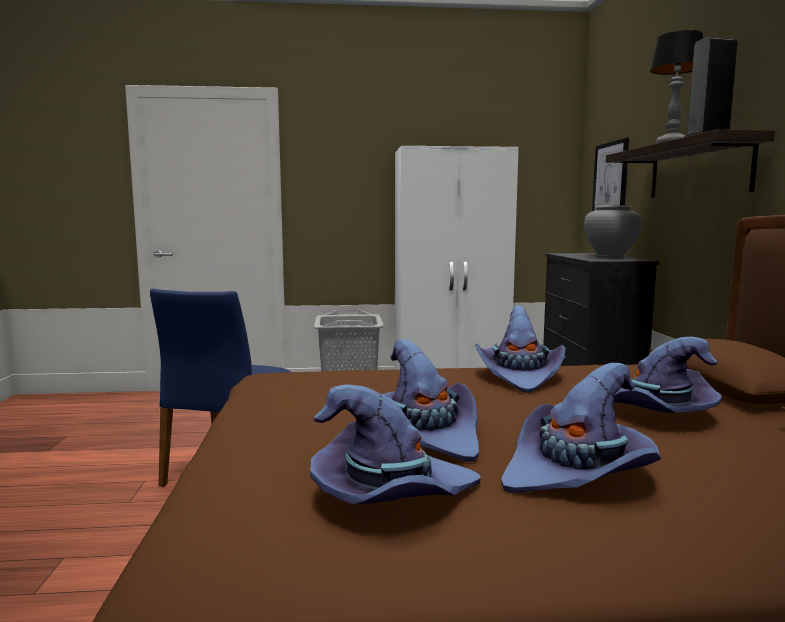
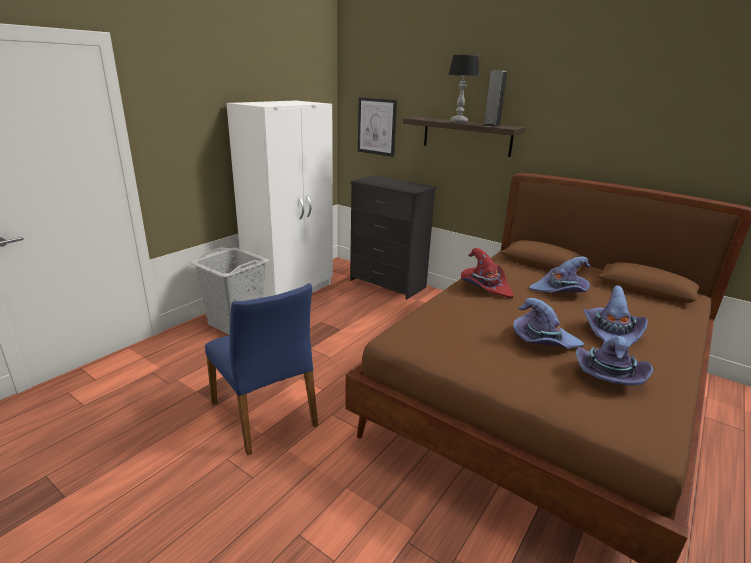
camera: 50 degrees left, 15 degrees up
purple hat [475,305,566,393] -> red hat [461,248,514,298]
grey vase [584,205,642,258] -> none

